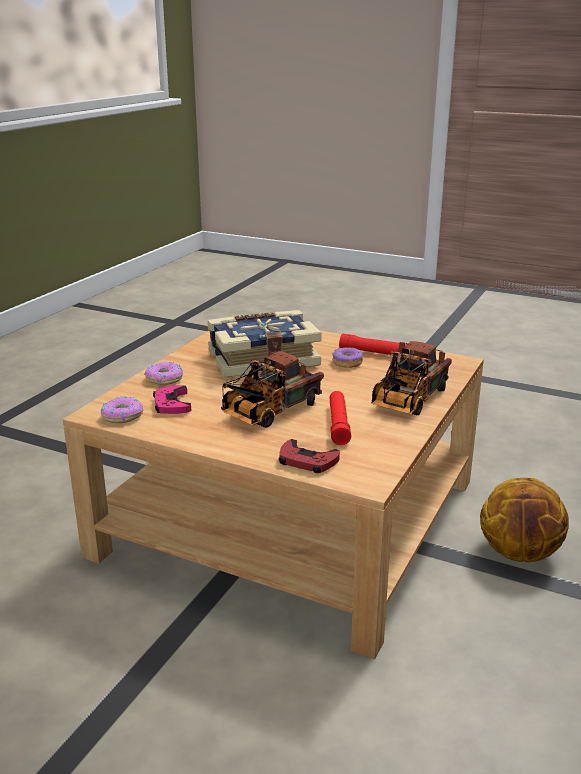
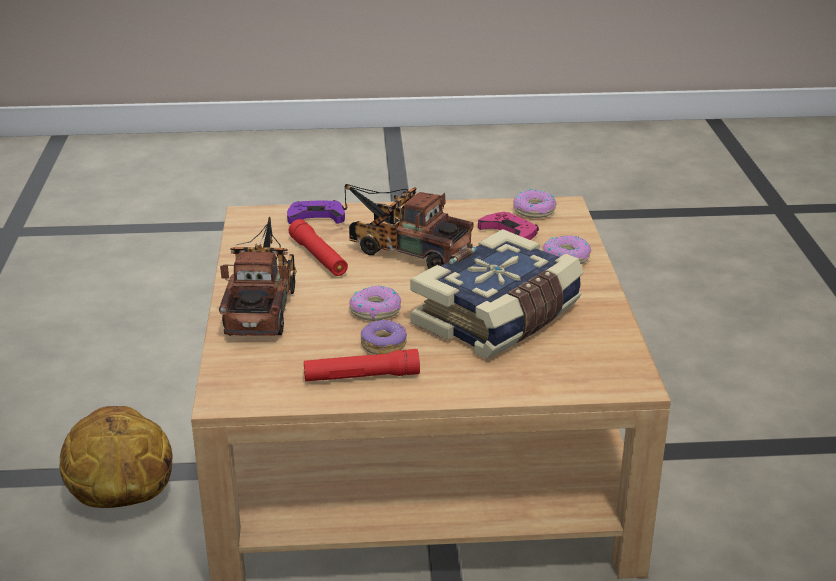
camera: 150 degrees right, 5 degrees up
toy truck [221,351,324,428] -> toy truck turned 75 degrees counterclockwise [342,184,474,269]
red game controller [279,439,340,473] -> purple game controller [287,200,345,224]
none -> donut [349,285,401,321]

